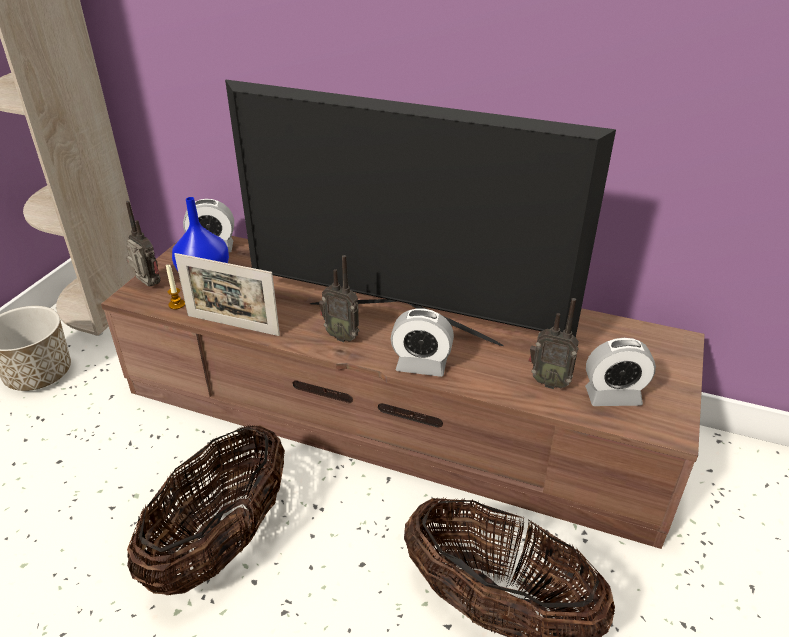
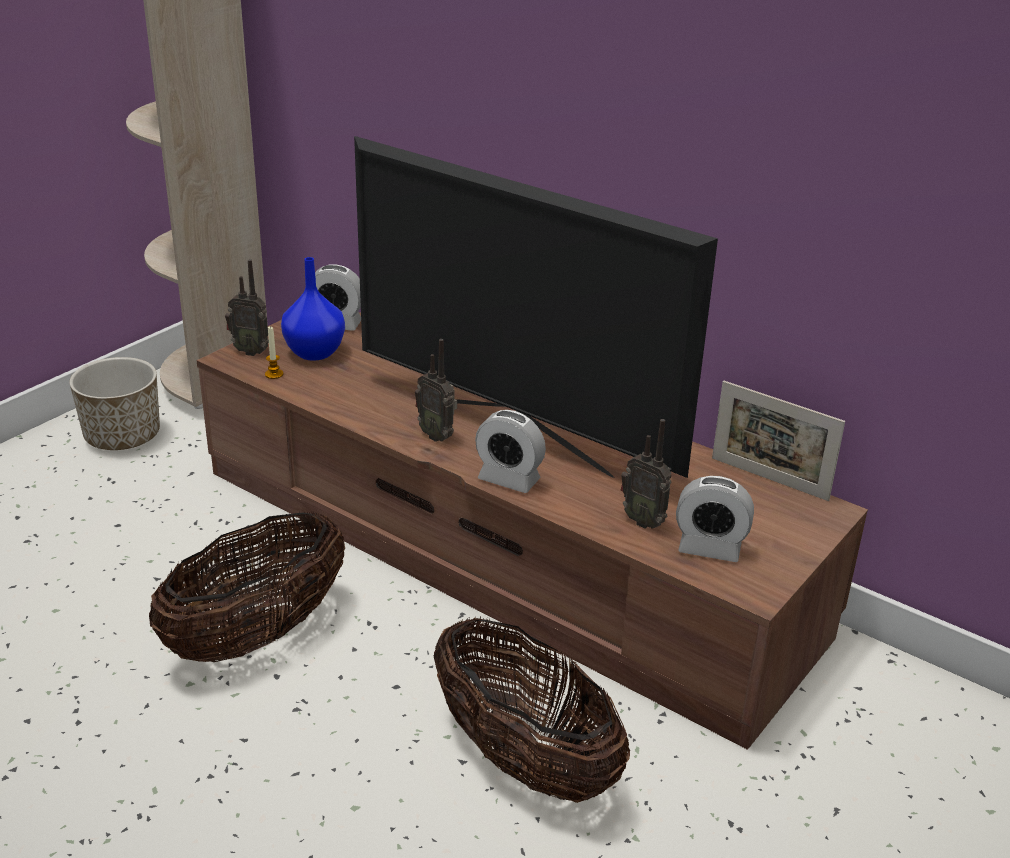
camera: 15 degrees right, 5 degrees down
radio [126,201,161,286] -> radio turned 135 degrees clockwise [225,259,269,356]
picture frame [174,253,280,336] -> picture frame moved to [712,381,845,501]

